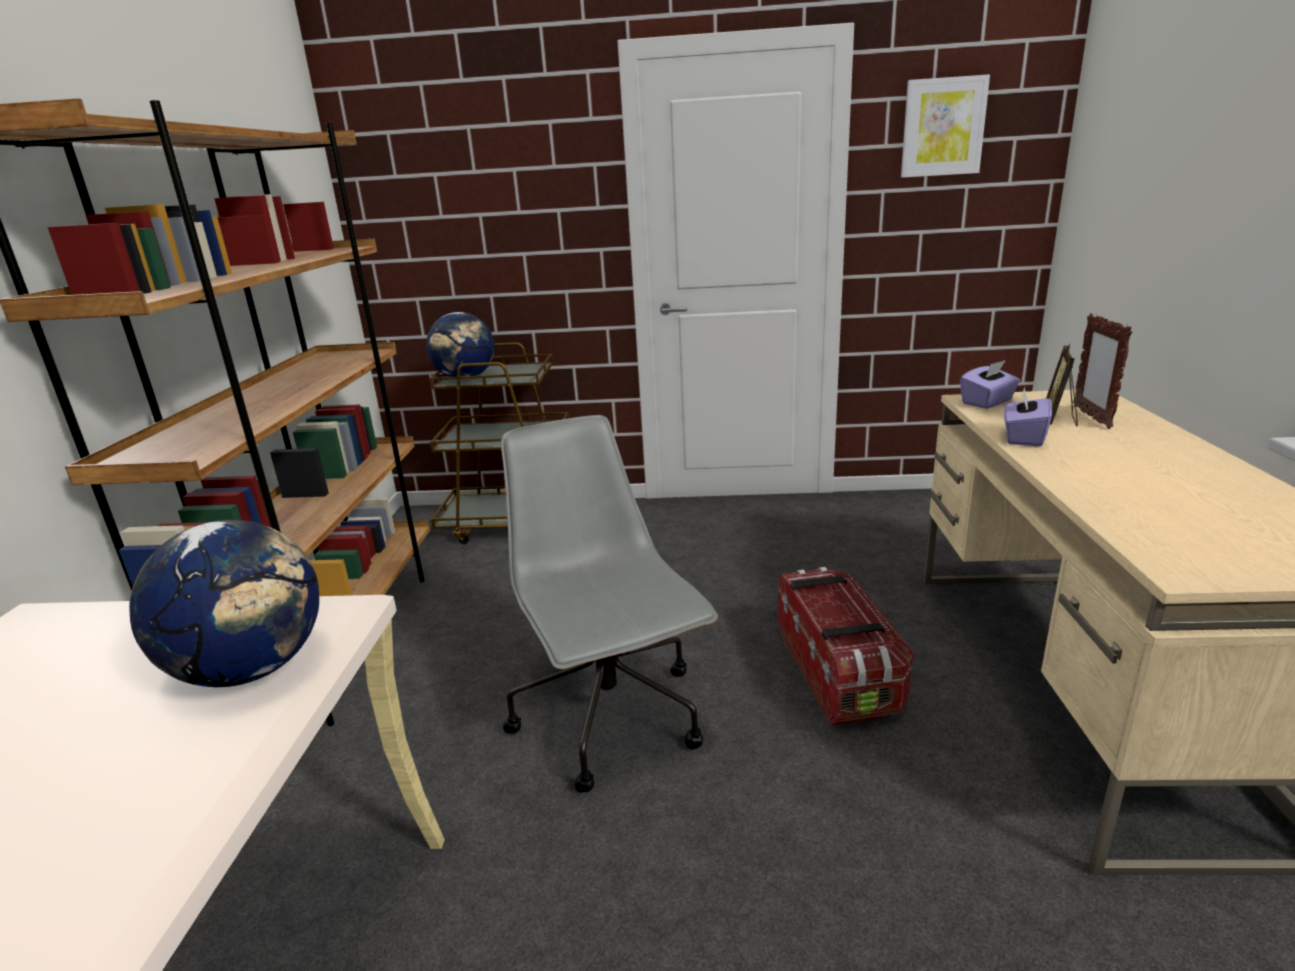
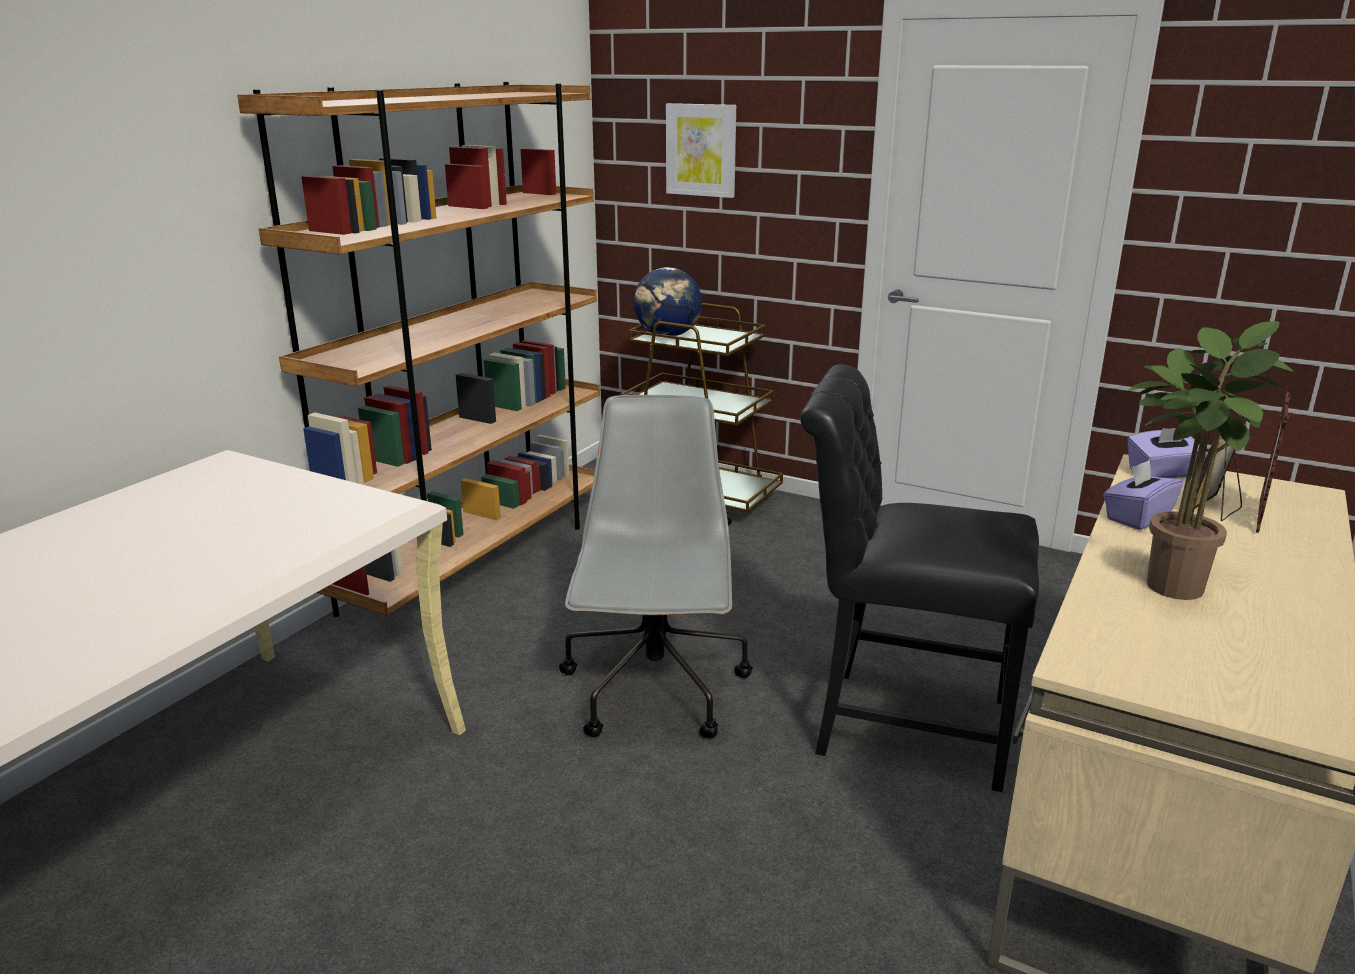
camera: 25 degrees right, 0 degrees up
globe [129,520,319,687] -> none
storage box [778,567,914,726] -> black chair [800,364,1039,792]
picture [901,74,990,178] -> picture moved to [666,103,736,198]
none -> potted plant [1127,321,1294,600]

